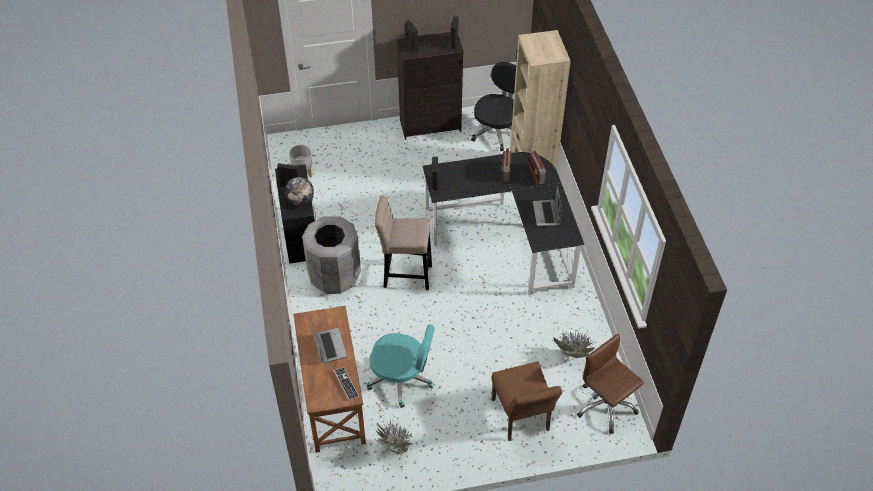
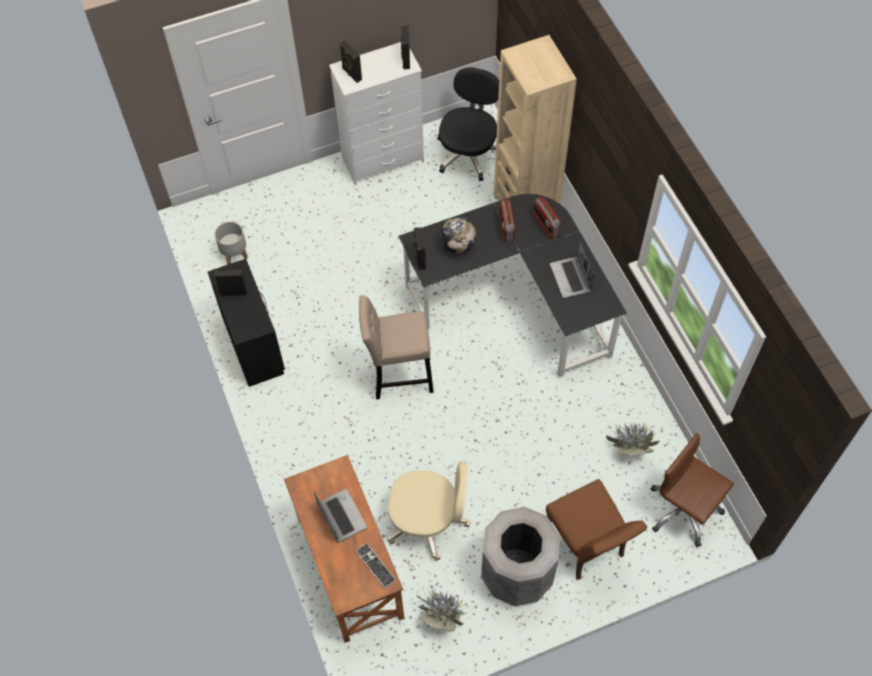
camera: 10 degrees left, 10 degrees up
globe [285,177,314,206] -> globe moved to [440,217,477,254]
grey trash can [302,217,361,294] -> grey trash can moved to [481,507,560,606]
turquoise office chair [367,324,435,408] -> beige office chair [387,461,471,561]
black dresser [396,32,464,140] -> white dresser [329,42,424,185]

